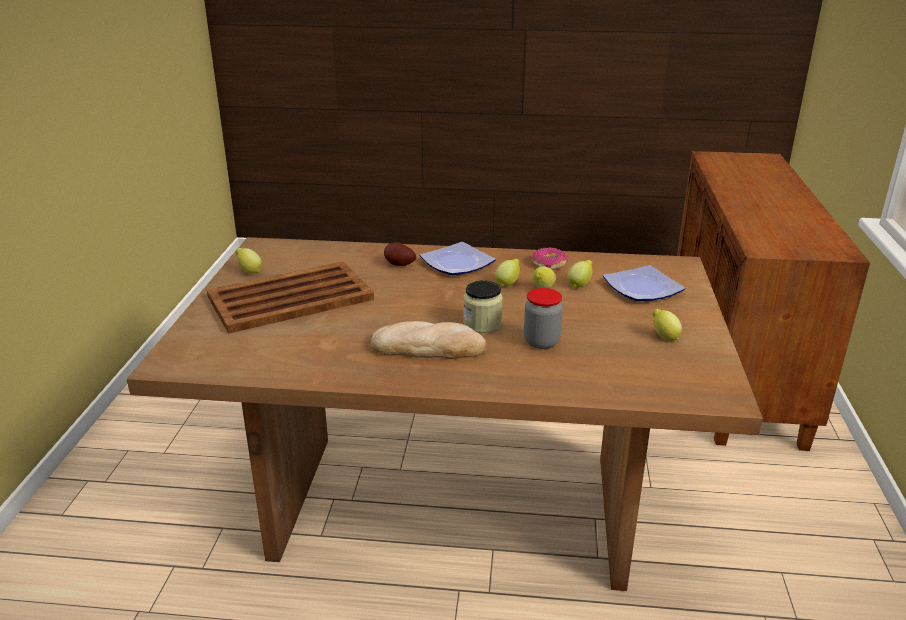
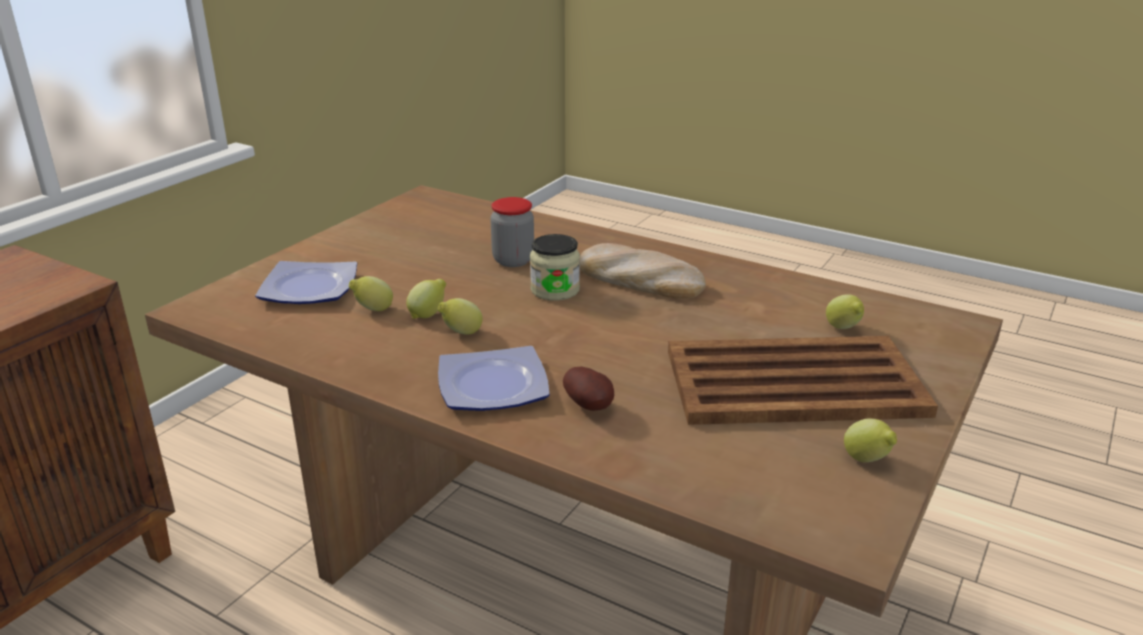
camera: 155 degrees left, 0 degrees up
donut [532,247,568,270] -> none
lemon [652,309,682,341] -> lemon moved to [826,295,864,329]

